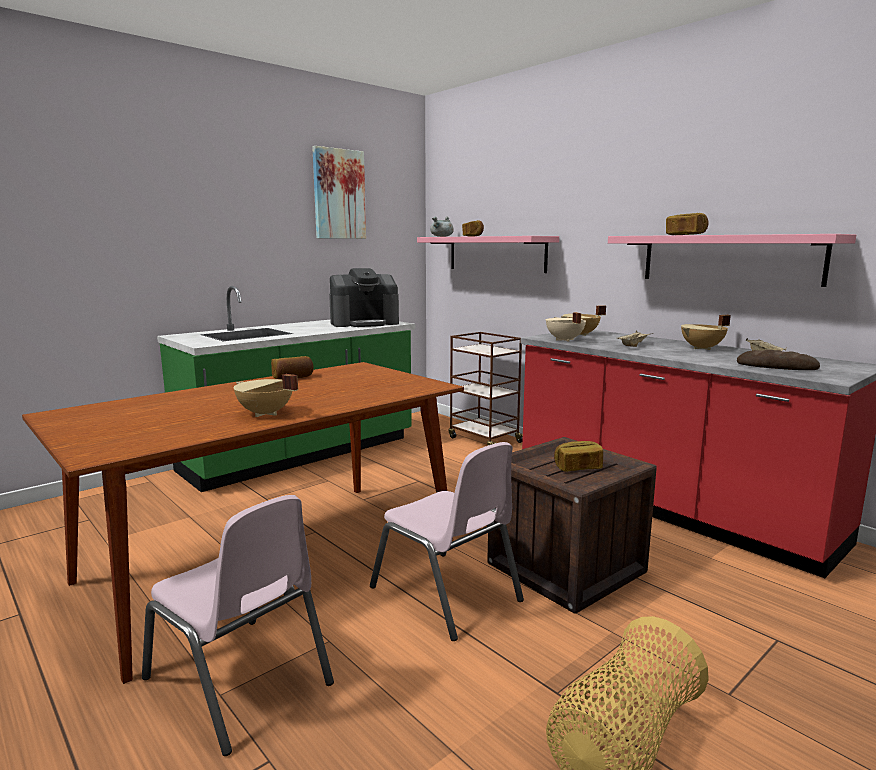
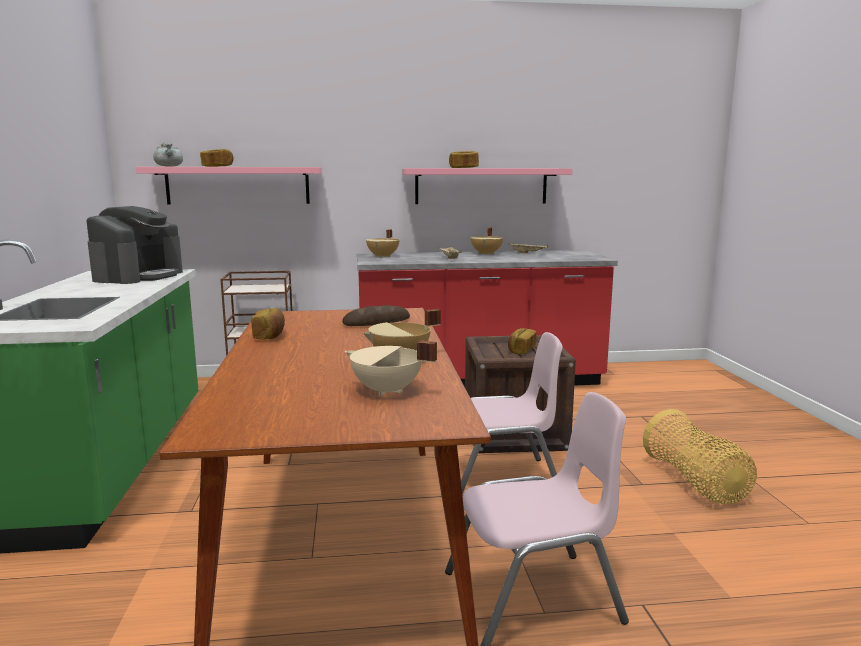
camera: 55 degrees left, 0 degrees up
picture [312,146,366,239] -> none
beige cooking pot [546,312,586,342] -> beige cooking pot moved to [345,340,437,396]
bread [737,350,820,370] -> bread moved to [342,305,410,326]

